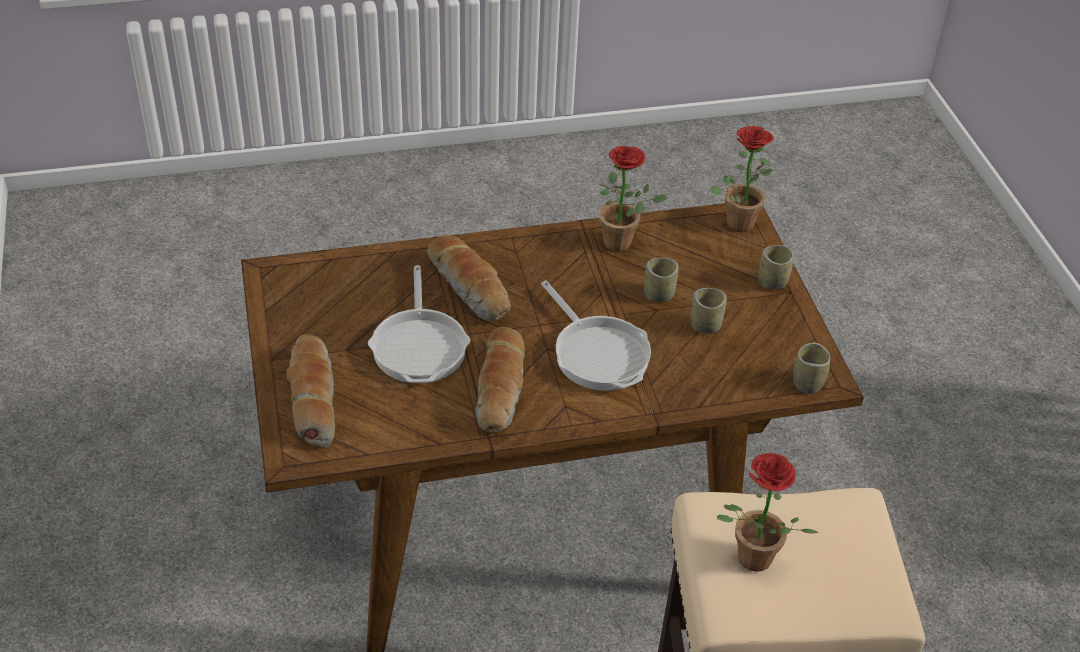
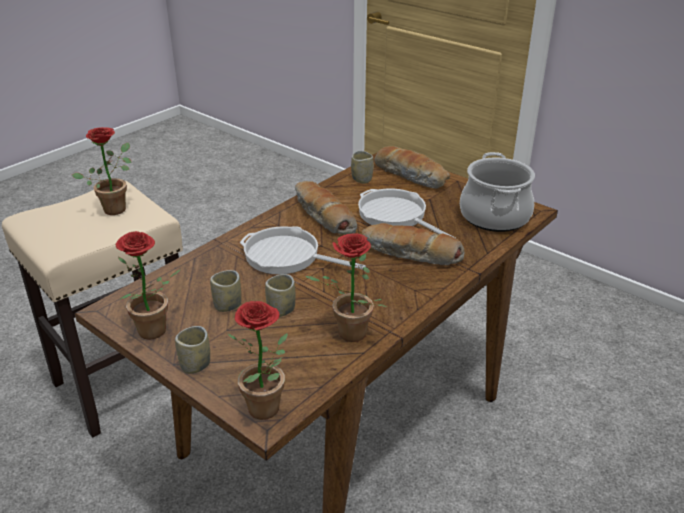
camera: 145 degrees right, 10 degrees down
cup [793,342,830,394] -> cup moved to [351,151,374,183]
none -> potted plant [116,231,181,340]
none -> cooking pot [460,152,535,232]

